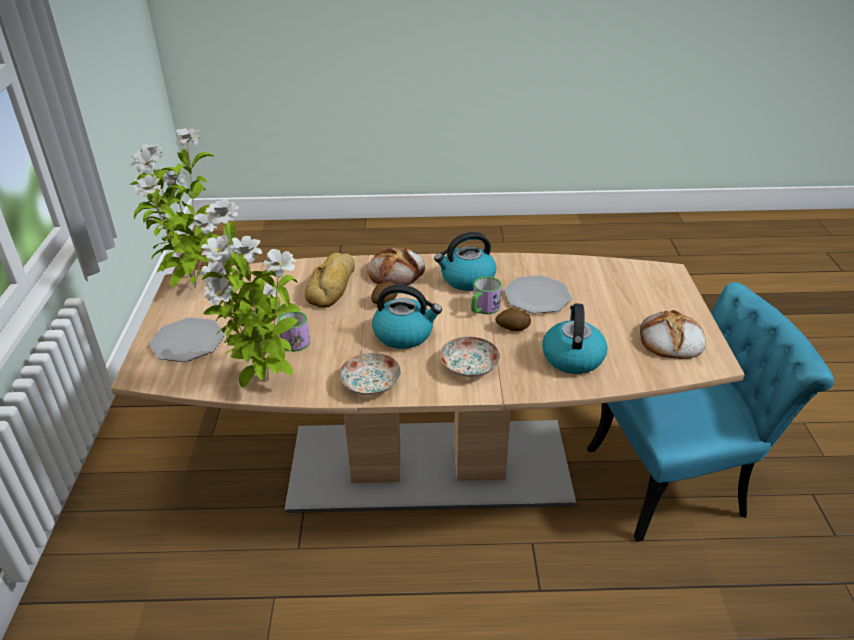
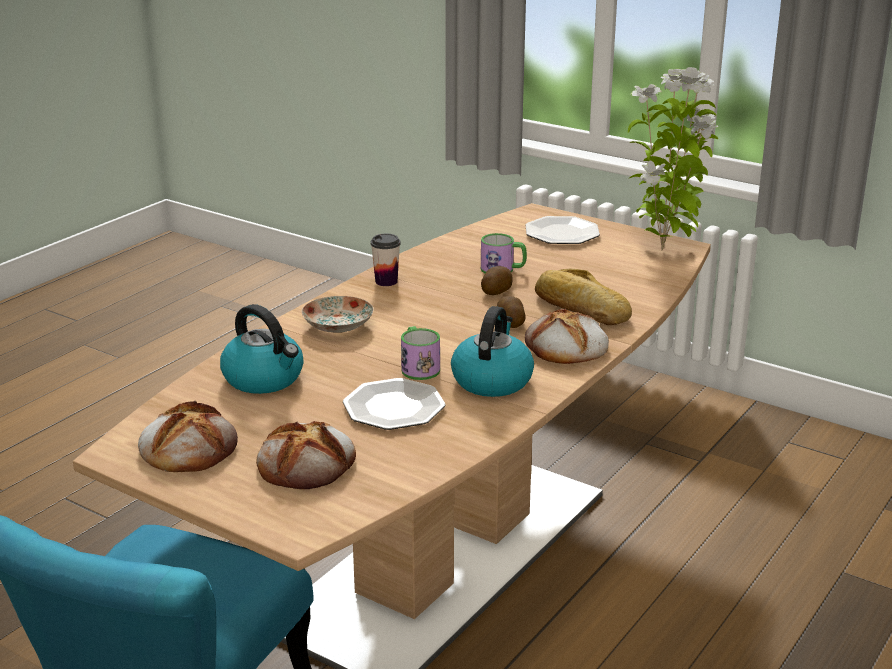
camera: 125 degrees right, 10 degrees down
potted plant [199,200,301,388] -> none
plate [339,353,401,395] -> cup [371,234,401,286]
kettle [372,285,442,349] -> none
potato [495,308,531,331] -> potato moved to [481,266,513,295]
none -> bread [256,421,356,489]

